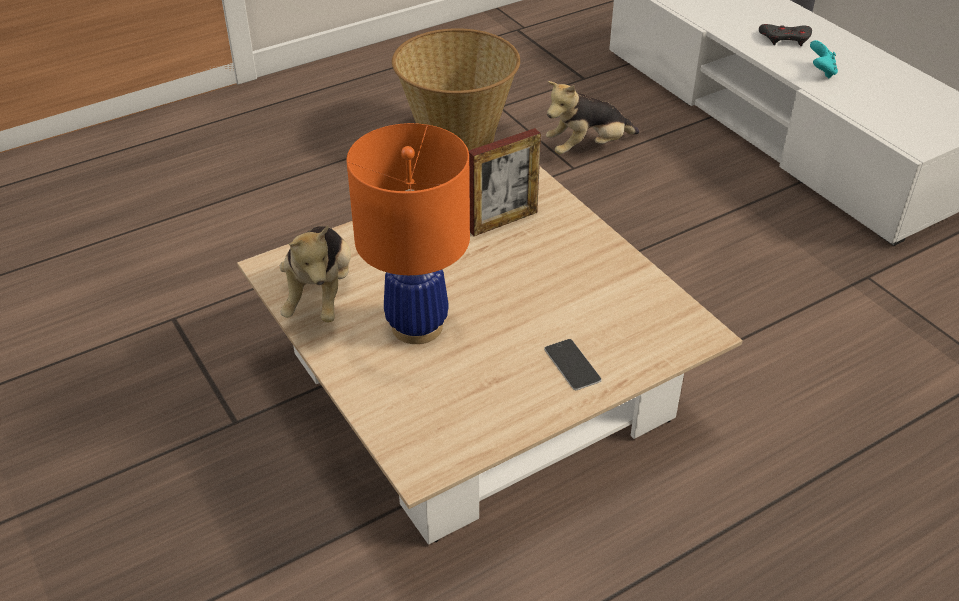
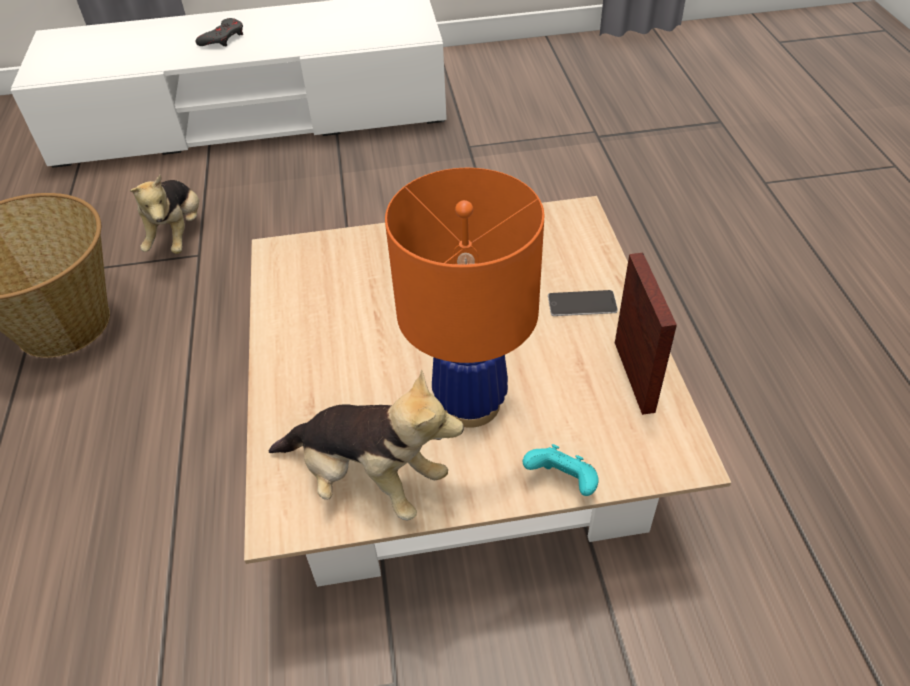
camera: 65 degrees left, 5 degrees up
picture frame [469,128,541,236] -> picture frame moved to [615,253,677,415]
turquoise game controller [810,40,838,79] -> turquoise game controller moved to [523,444,599,496]

